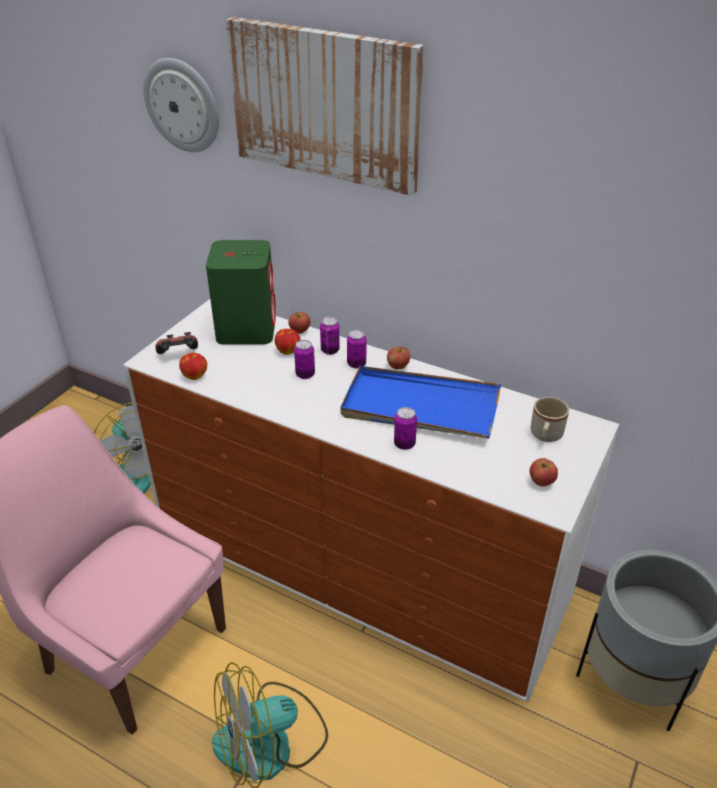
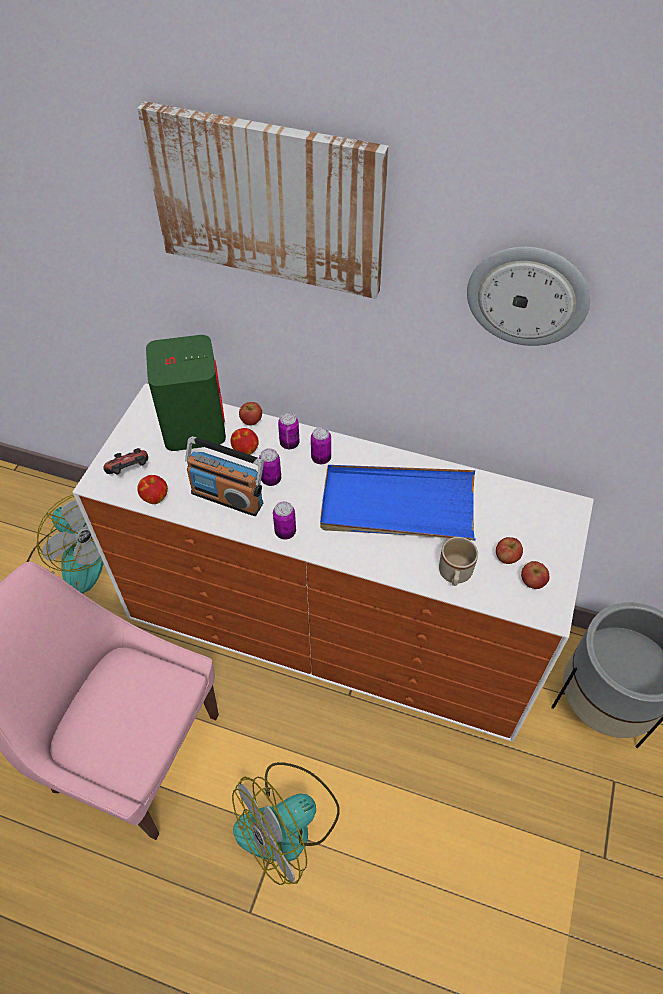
camera: 10 degrees left, 15 degrees up
wall clock [143,58,219,152] -> wall clock moved to [467,247,590,346]
apple [387,347,410,370] -> apple moved to [496,537,523,564]
can [394,407,417,450] -> can moved to [273,501,296,539]
beige mug [531,397,569,442] -> beige mug moved to [439,537,478,586]
none -> radio [185,436,264,516]

